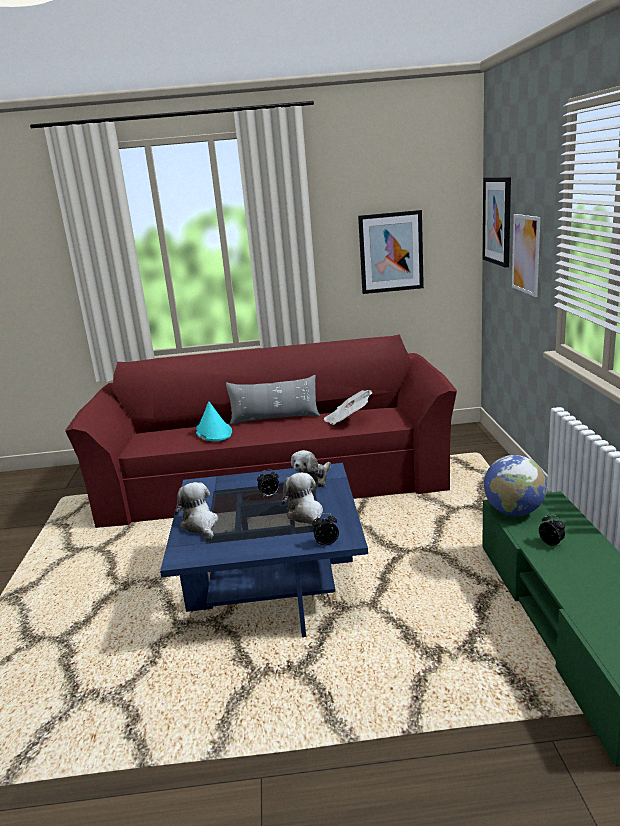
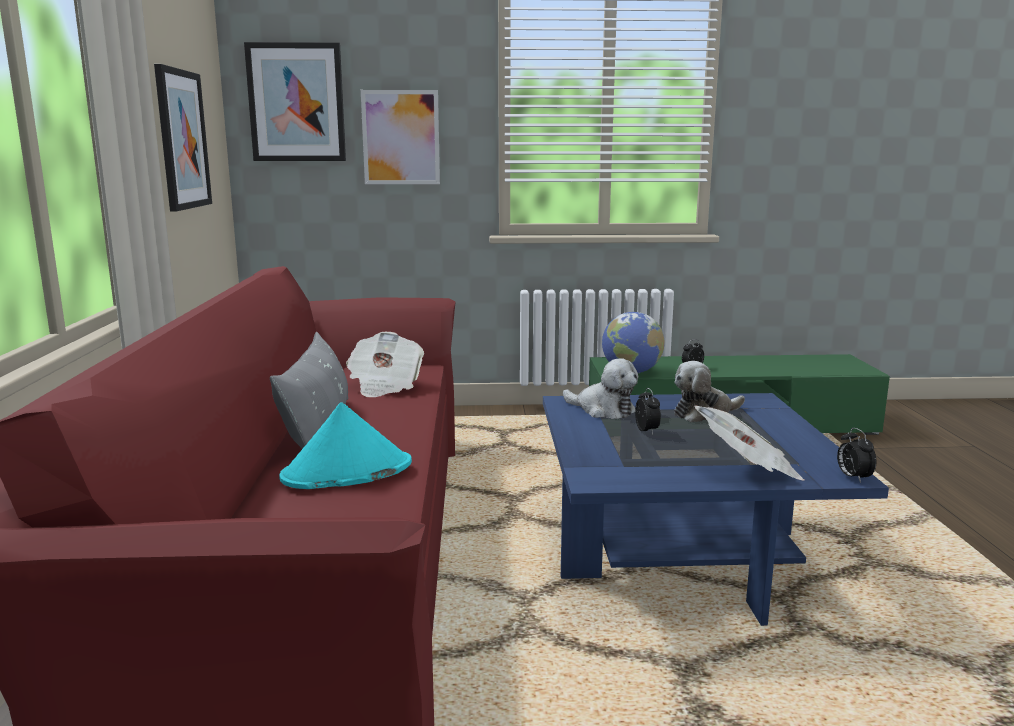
camera: 90 degrees left, 5 degrees down
plush toy [175,482,218,539] -> newspaper [694,406,804,481]
alarm clock [312,513,339,546] -> alarm clock moved to [837,428,876,483]

